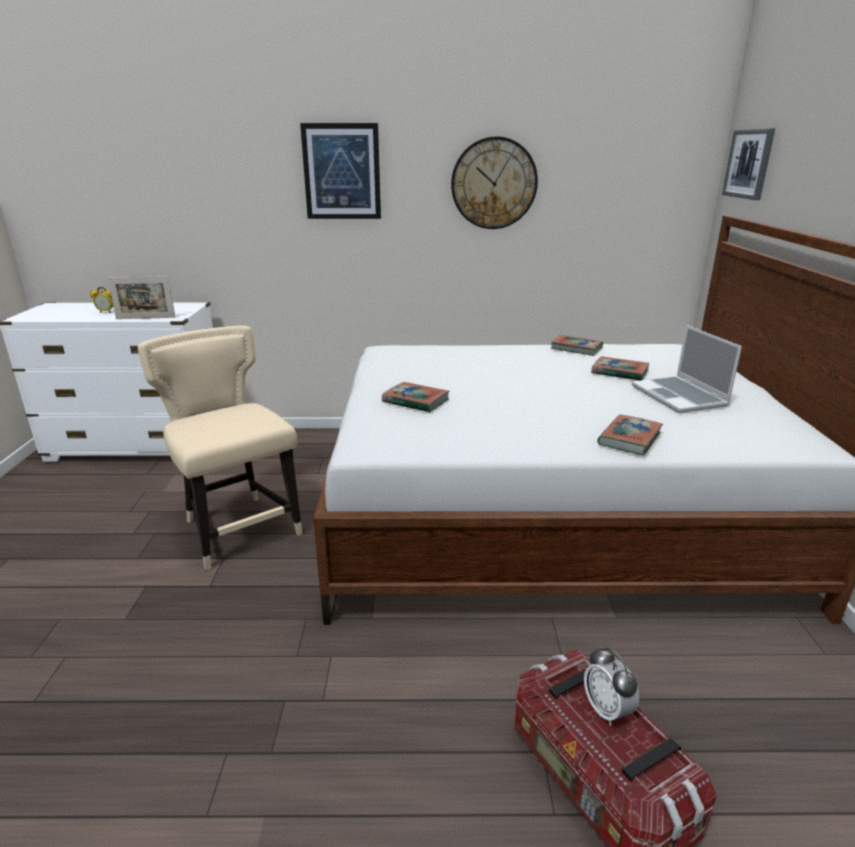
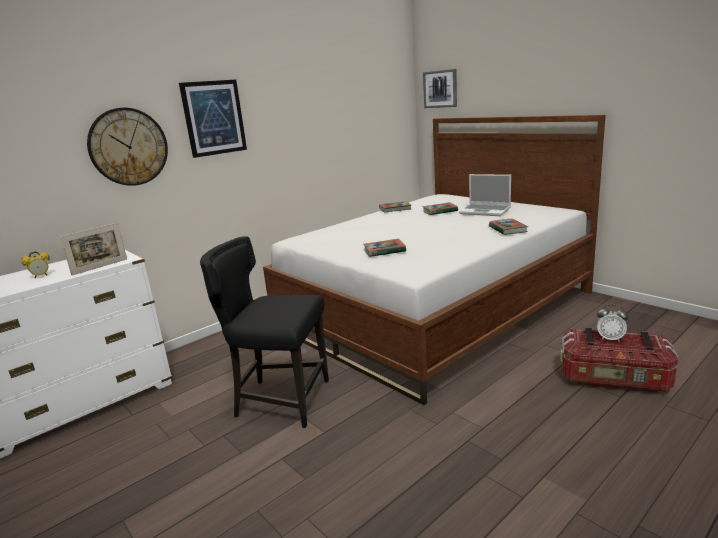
camera: 40 degrees left, 5 degrees down
beige chair [138,326,303,570] -> black chair [200,236,329,428]
wall clock [451,136,538,229] -> wall clock moved to [87,108,168,186]

